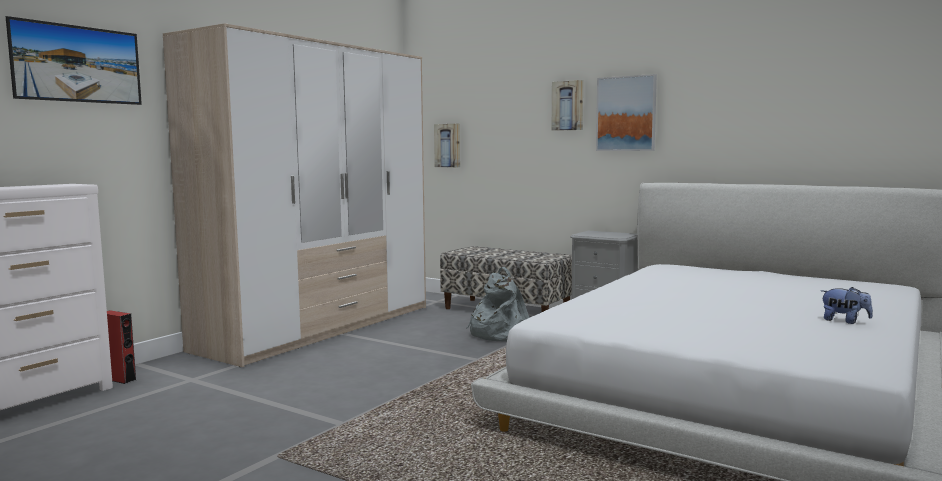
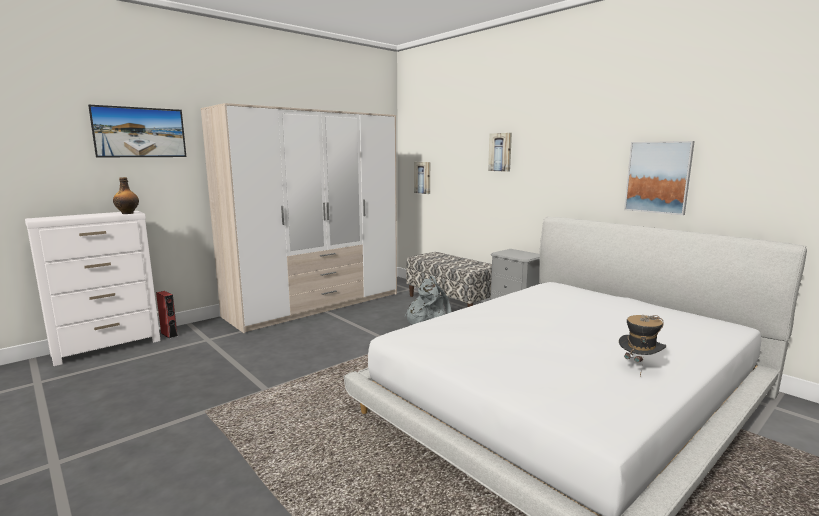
camera: 15 degrees right, 5 degrees up
picture [596,74,657,151] -> picture moved to [624,141,695,215]
plush toy [821,287,873,324] -> hat [619,315,666,376]
none -> bottle [113,177,139,214]

